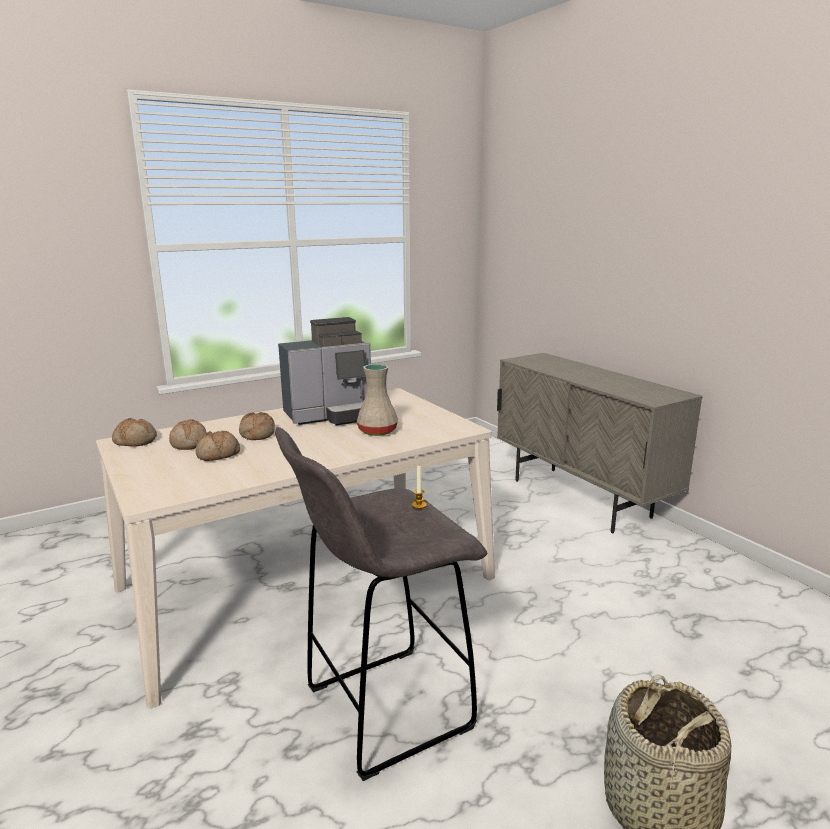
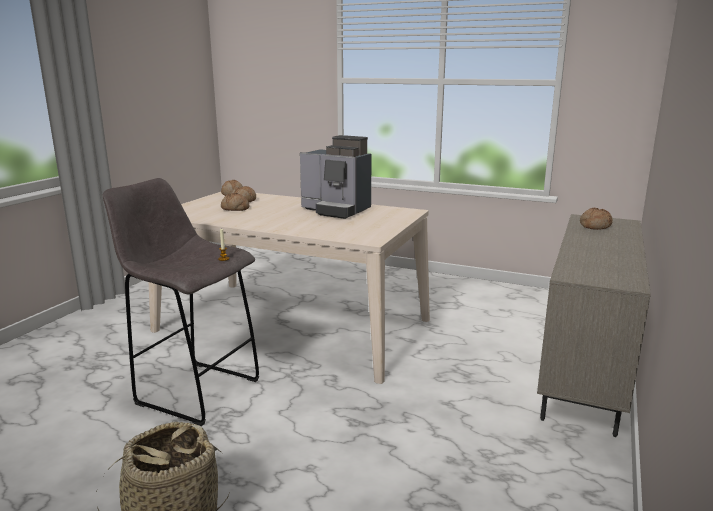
camera: 55 degrees right, 0 degrees up
bread [239,412,275,440] -> bread moved to [580,208,613,230]
beige vase [357,364,398,436] -> none

